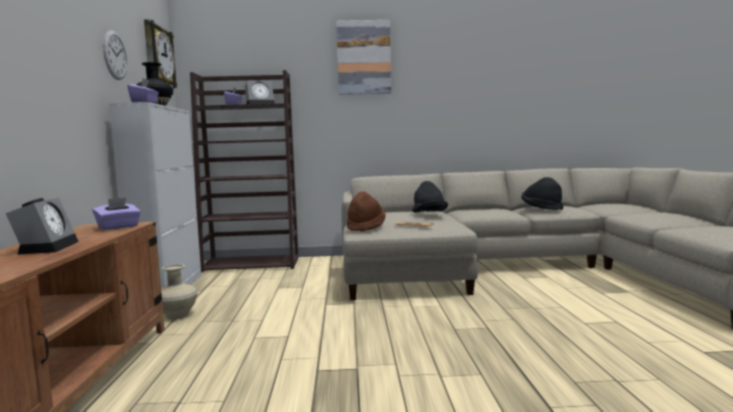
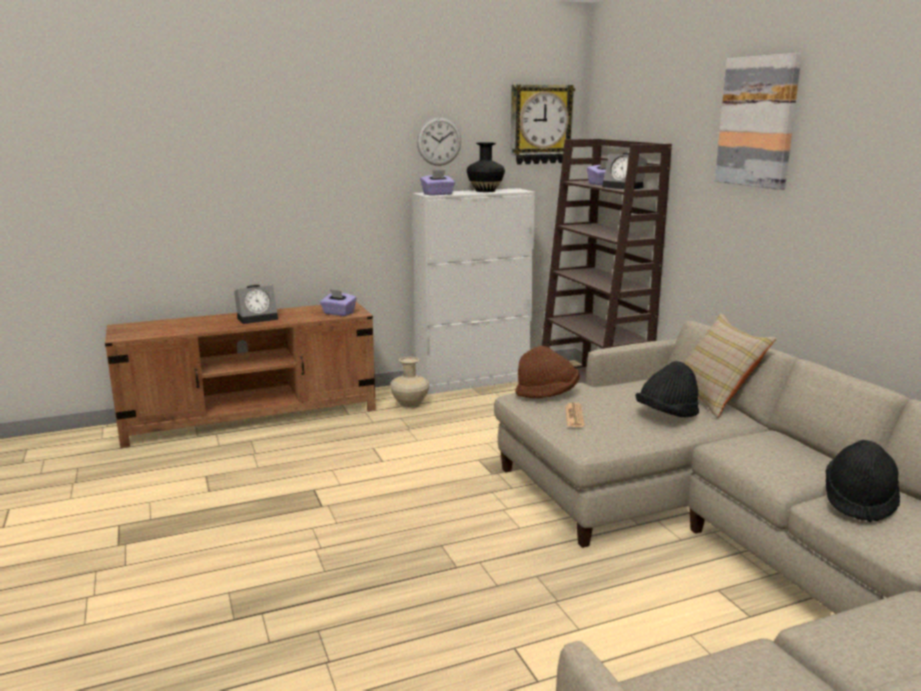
camera: 70 degrees right, 10 degrees up
none -> beige pillow [684,313,776,418]

